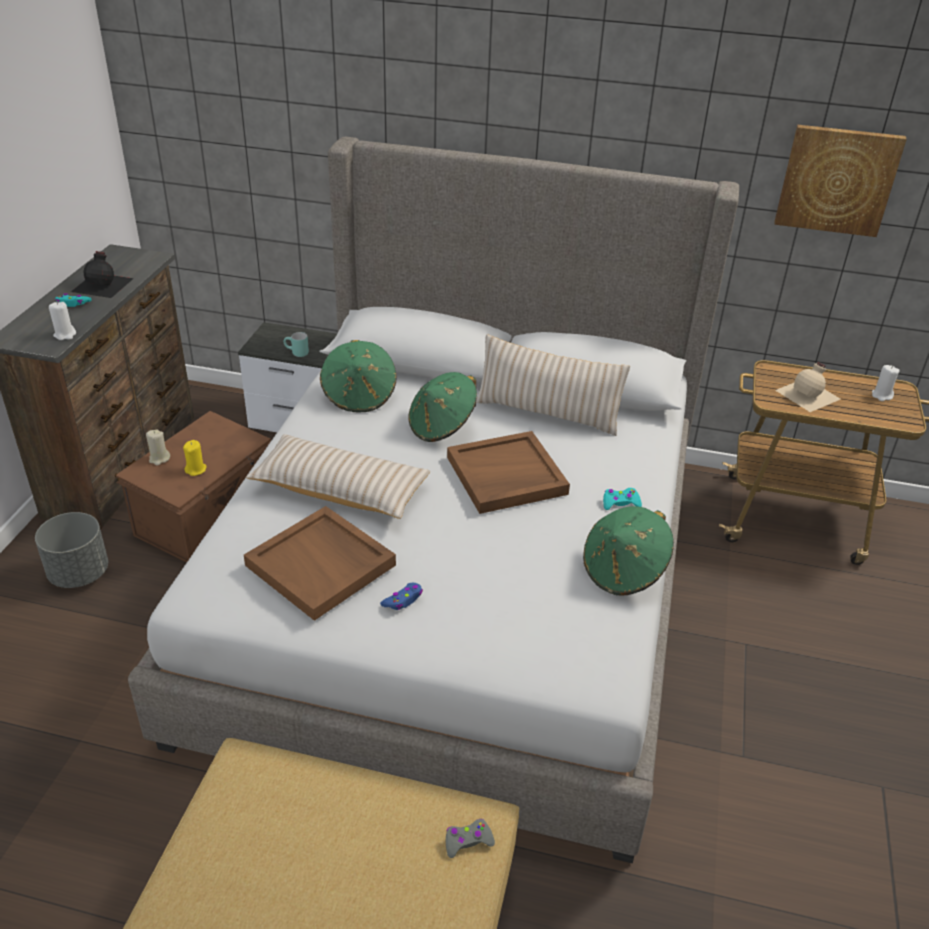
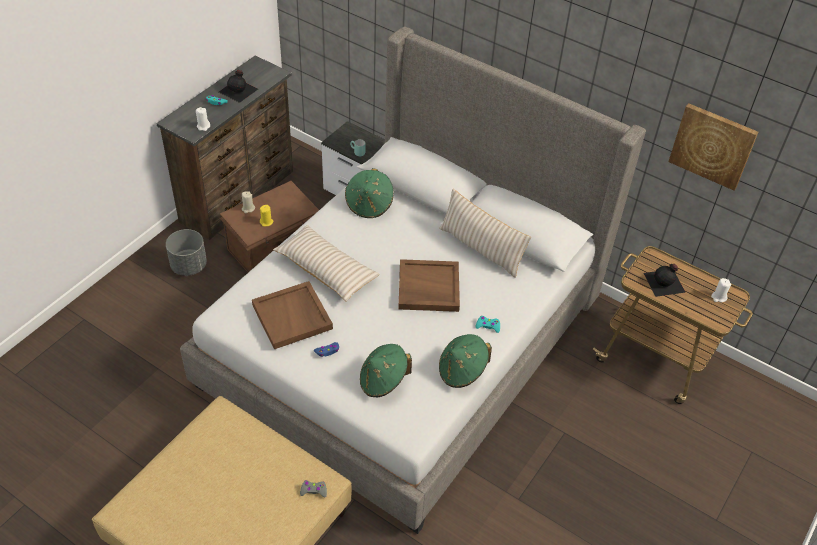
camera: 20 degrees right, 10 degrees up
green hat [408,372,477,442] -> green hat moved to [360,344,412,397]
beige bottle [775,362,840,412] -> black bottle [644,264,686,297]

